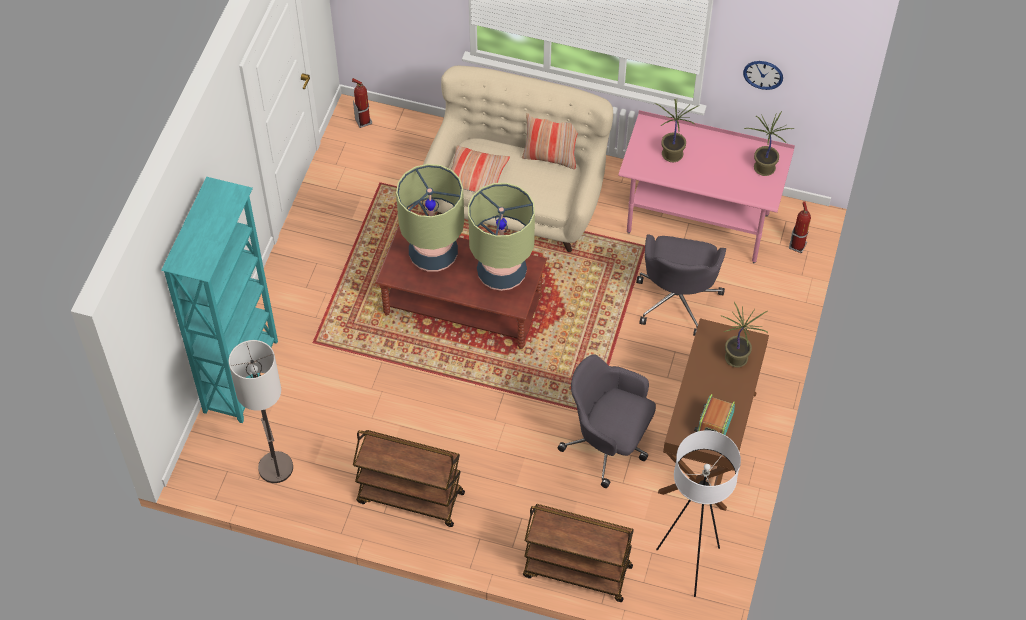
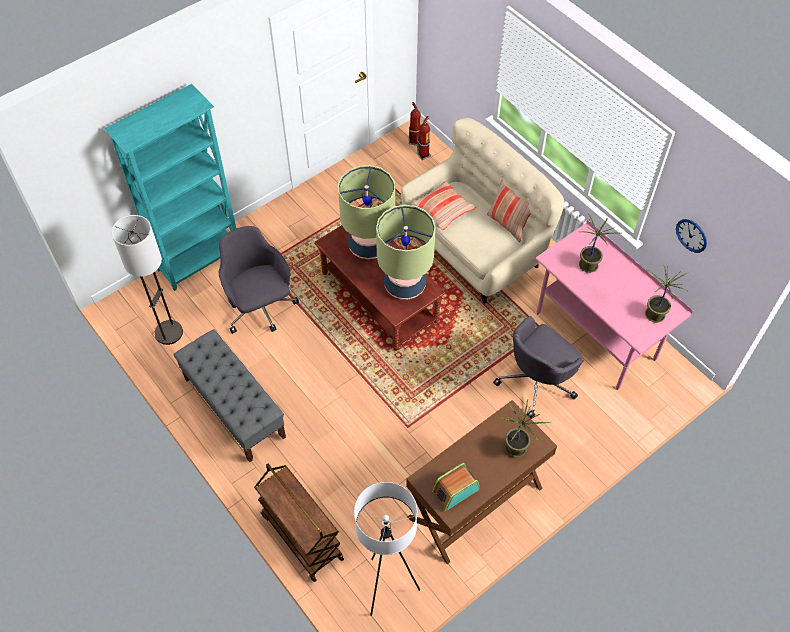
camera: 35 degrees right, 0 degrees up
brown cart [353,430,465,527] -> grey bench [173,329,286,462]
grey office chair [558,354,656,488] -> grey office chair moved to [219,226,299,334]
fire extinguisher [789,201,811,253] -> fire extinguisher moved to [417,116,431,160]

